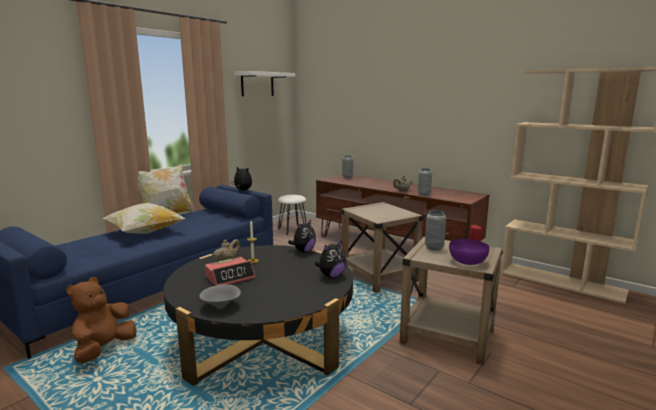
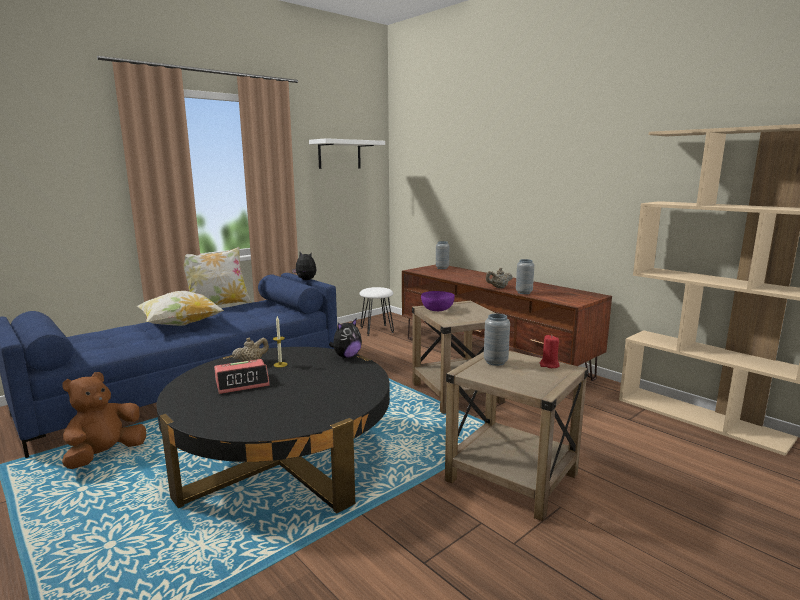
camera: 10 degrees right, 0 degrees up
grey bowl [199,284,241,309] -> none
plush toy [315,240,346,278] -> none
purple bowl [449,239,489,265] -> purple bowl moved to [421,291,455,311]

